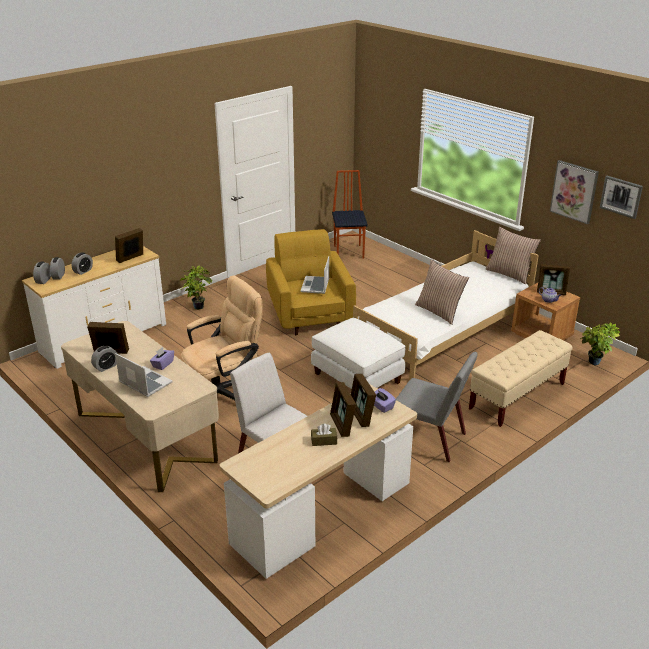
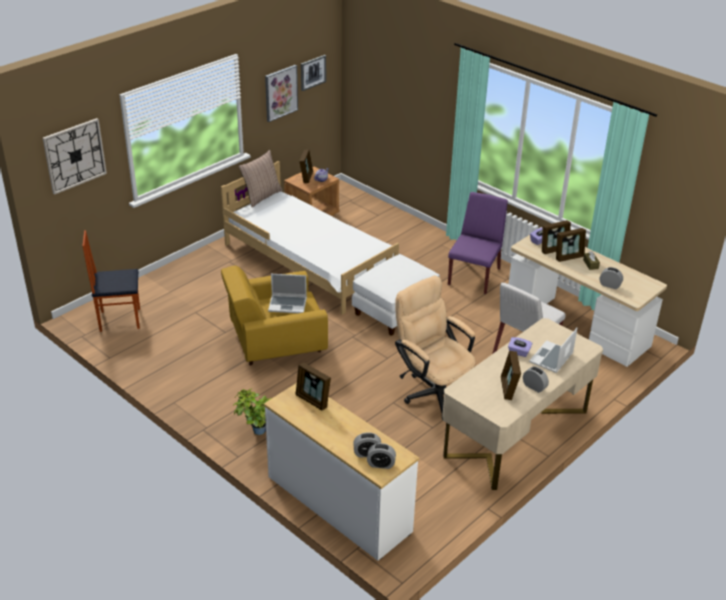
camera: 95 degrees left, 5 degrees up
alarm clock [72,252,93,275] -> alarm clock moved to [600,267,623,289]
grey chair [396,352,478,462] -> purple chair [448,192,508,294]
pillow [415,260,469,325] -> none
beige bench [469,330,572,427] -> none
potted plant [580,322,620,365] -> none
none -> wall clock [43,118,107,195]

